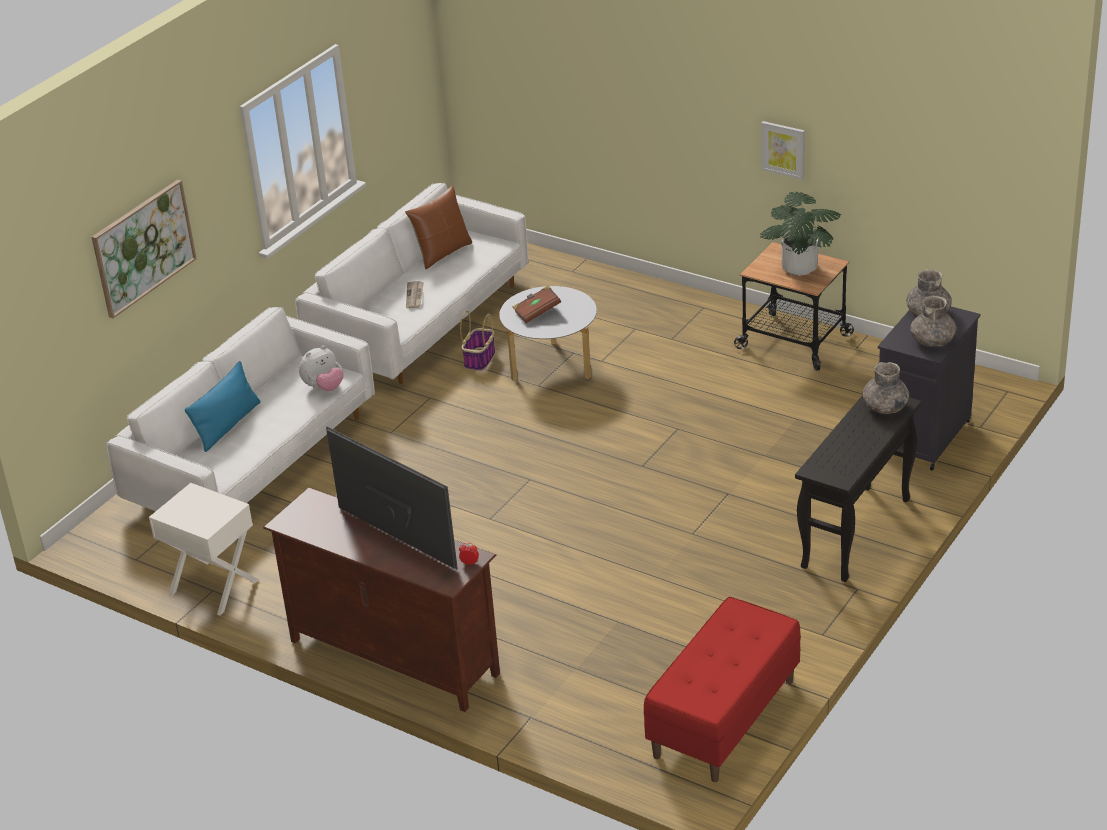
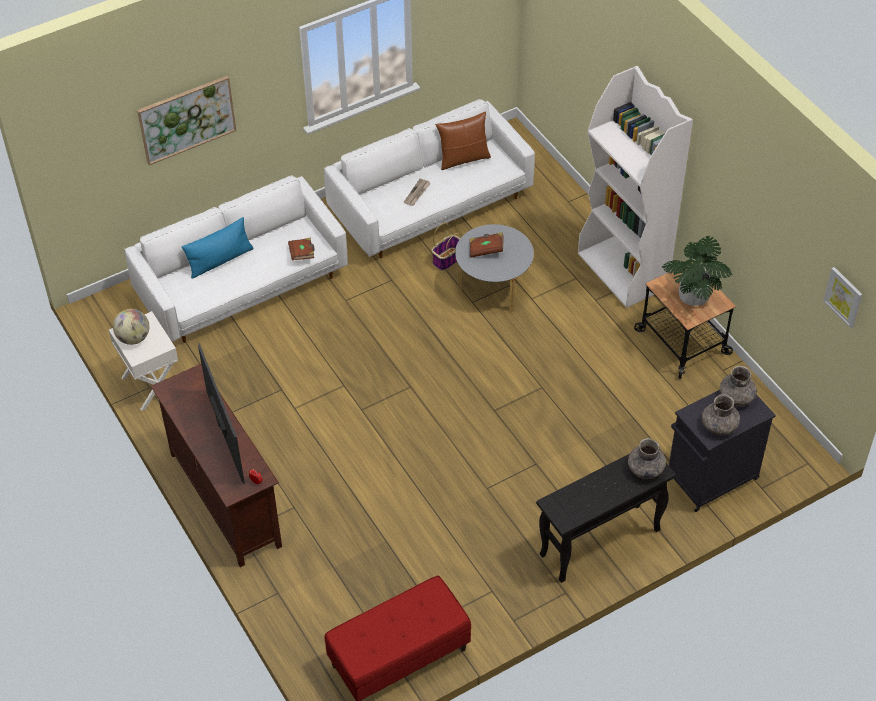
camera: 25 degrees right, 15 degrees up
plush toy [299,346,344,391] -> brown book [288,238,315,261]
picture [761,121,805,180] -> picture moved to [823,267,863,328]
none -> globe [113,309,149,345]
none -> white bookcase [578,66,693,308]

